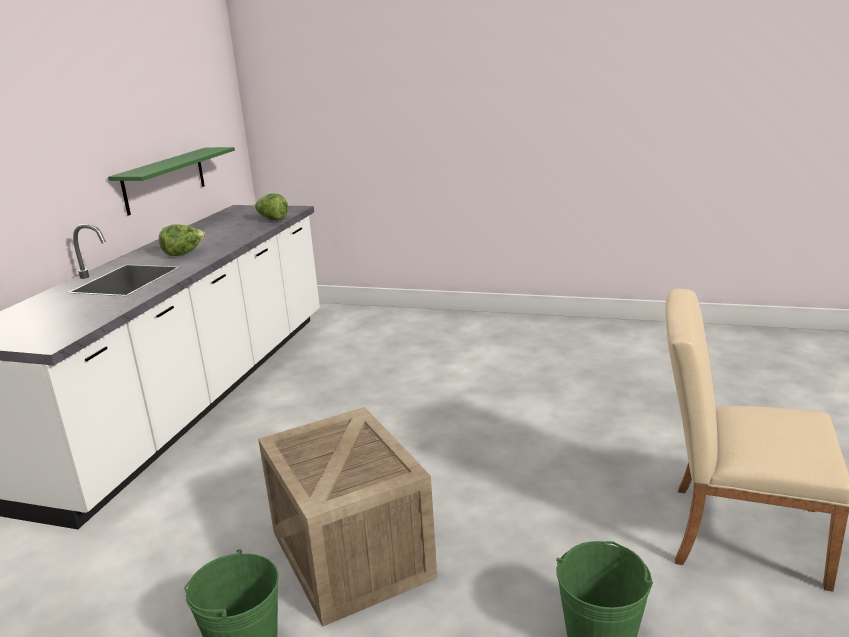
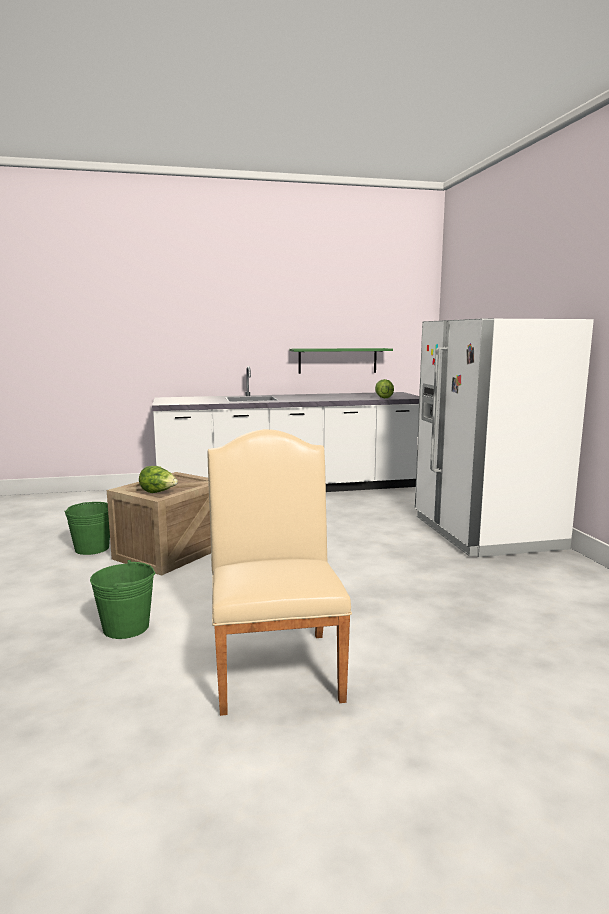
camera: 60 degrees right, 10 degrees down
lettuce [159,224,206,256] -> lettuce moved to [139,466,178,493]
none -> white fridge [415,319,594,557]

